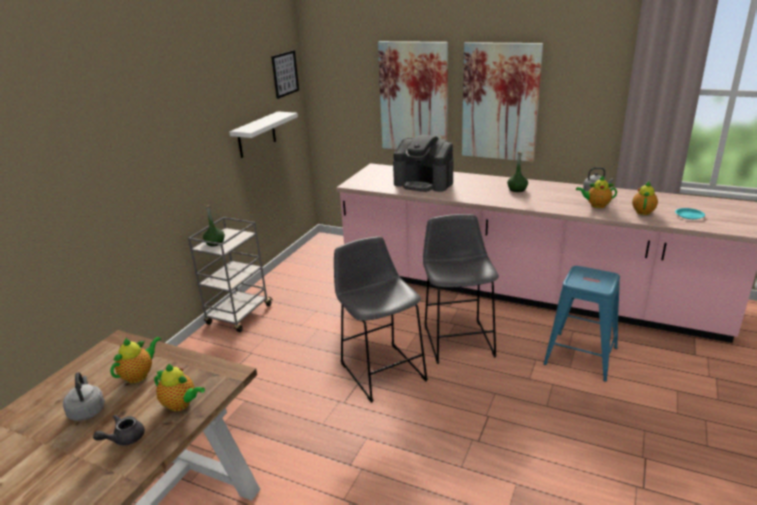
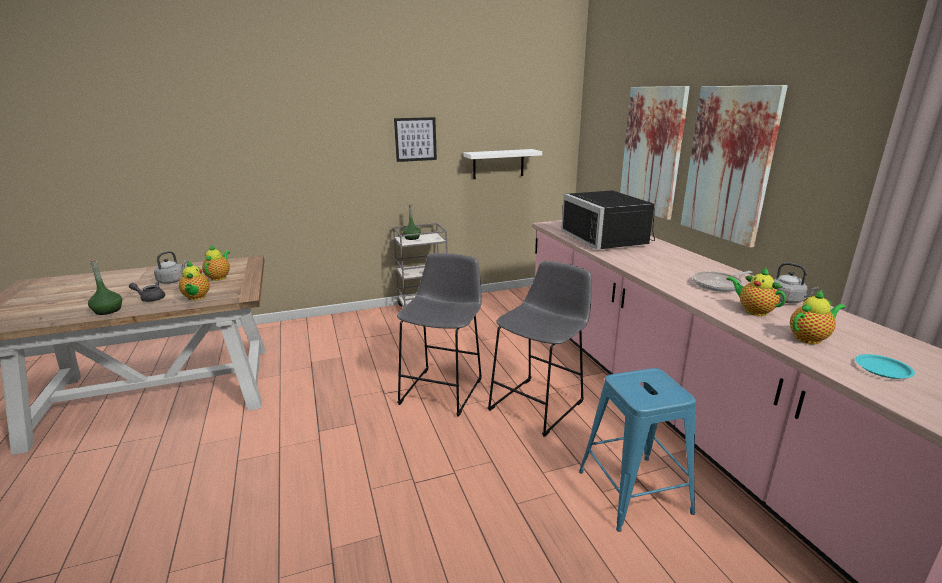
camera: 45 degrees right, 5 degrees down
teapot [110,336,161,383] -> teapot turned 75 degrees counterclockwise [202,245,230,281]
picture [271,50,299,99] -> picture moved to [394,117,437,162]
coffee machine [393,135,453,192] -> black microwave [561,190,655,250]
green bottle [507,152,528,192] -> green bottle moved to [88,259,122,315]
none -> frying pan [693,271,752,292]

